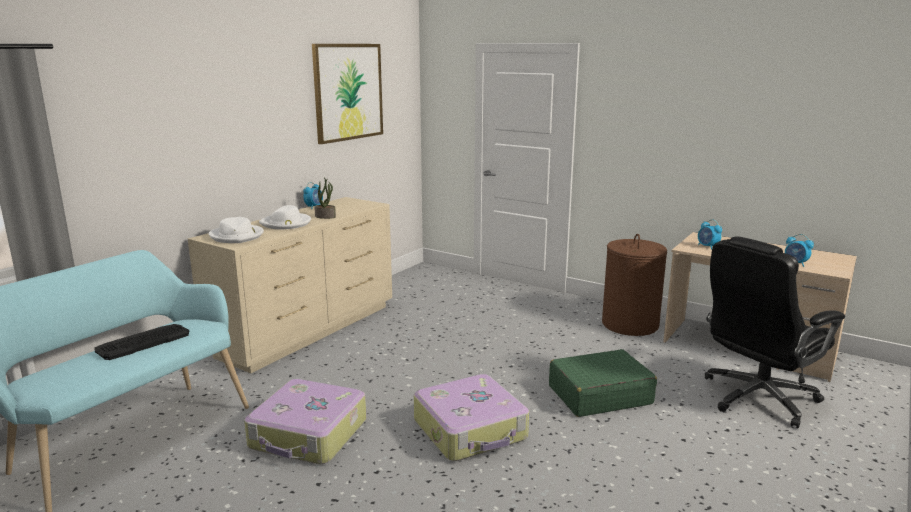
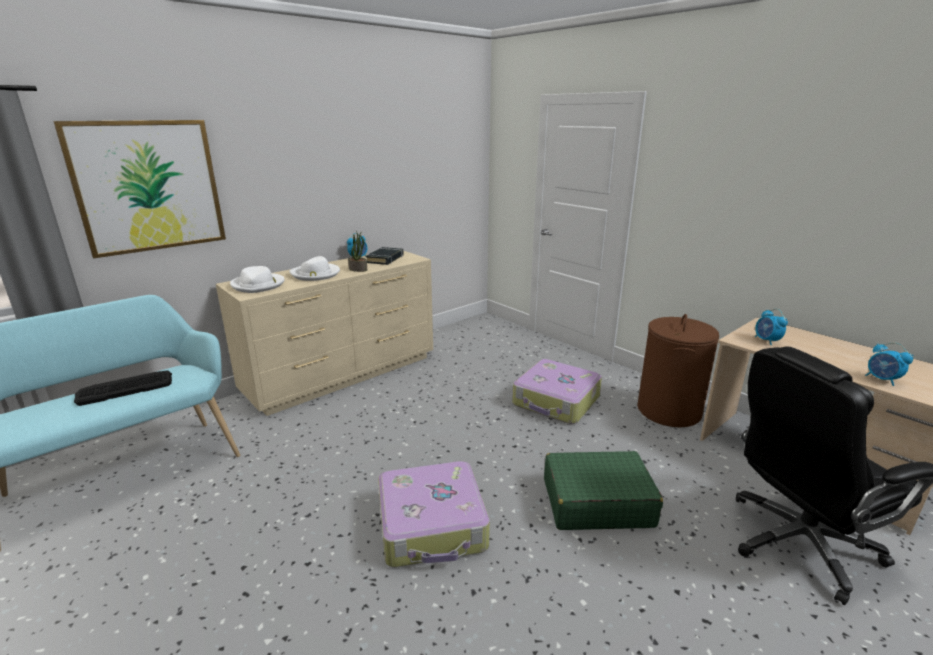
camera: 15 degrees right, 5 degrees up
suitcase [244,379,366,464] -> suitcase moved to [512,359,602,424]
picture [312,44,383,144] -> picture moved to [53,120,226,258]
none -> black book [366,247,404,265]

